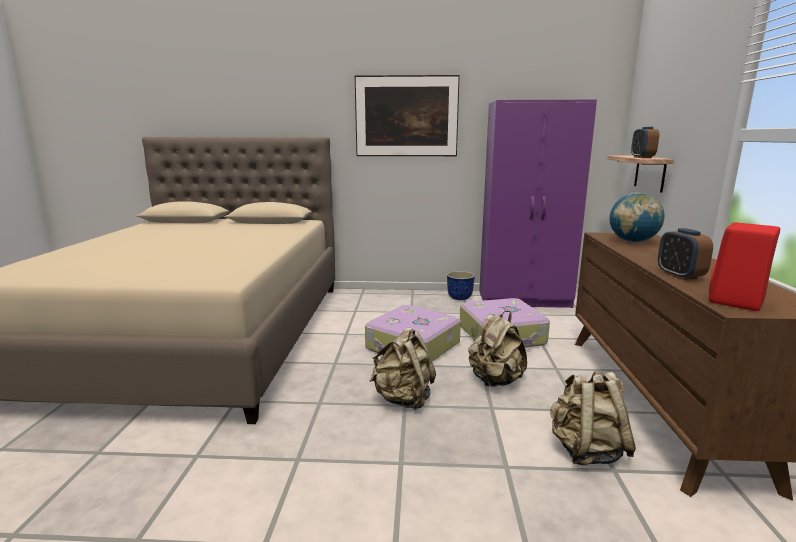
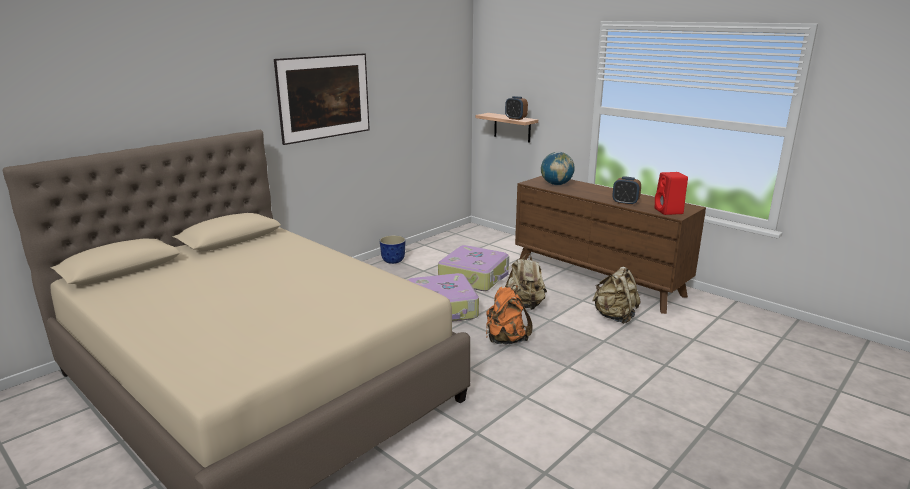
camera: 50 degrees left, 5 degrees up
beige backpack [369,327,436,410] -> orange backpack [486,285,532,344]
purple wardrobe [479,100,597,308] -> none

